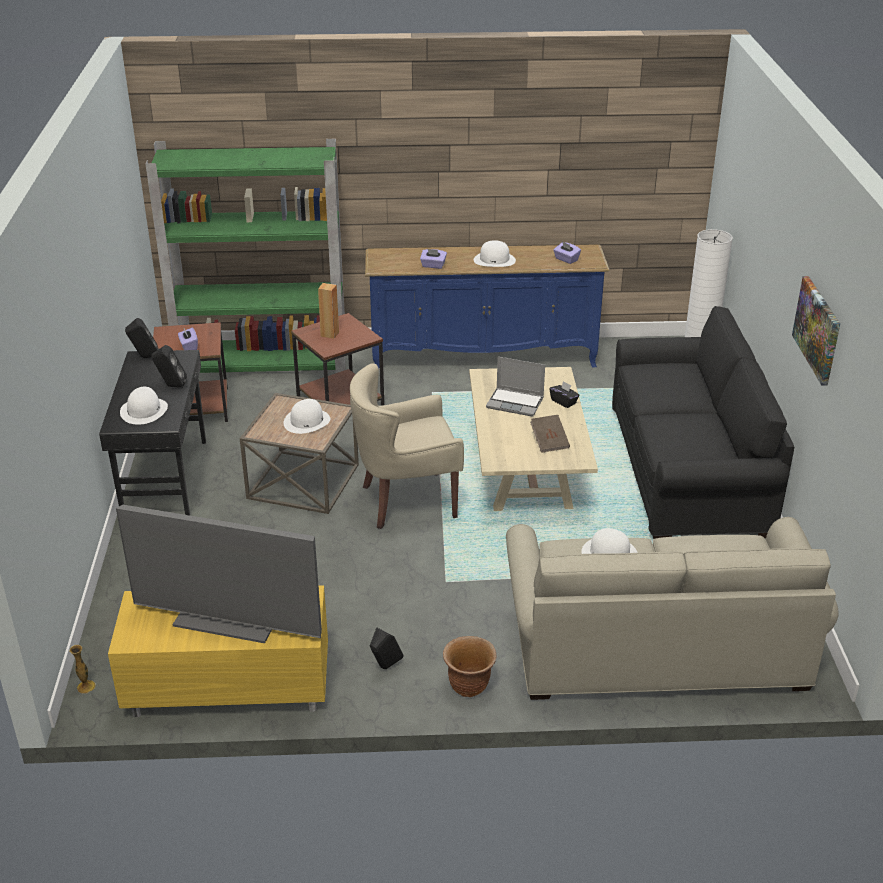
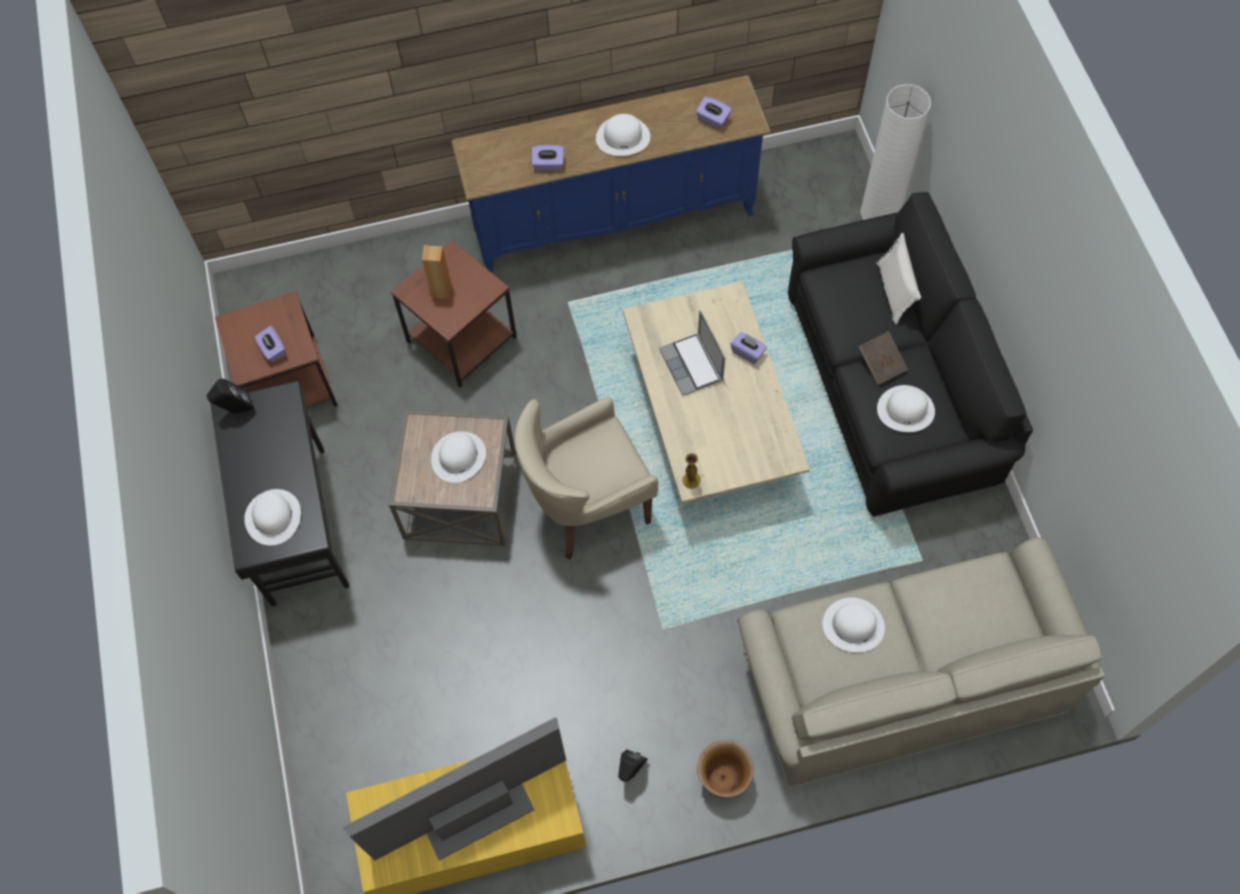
camera: 10 degrees left, 30 degrees up
vase [69,645,96,694] -> vase moved to [682,453,701,489]
television [116,505,322,643] -> television turned 150 degrees clockwise [343,717,566,861]
green bookcase [145,139,345,373] -> none
black speaker [151,345,187,388] -> none
laptop [486,356,545,416] -> laptop turned 60 degrees clockwise [659,310,725,396]
brown book [530,415,570,453] -> brown book moved to [858,331,908,385]
black tissue box [549,381,580,408] -> purple tissue box [730,332,767,364]
picture [792,276,840,386] -> none
none -> white pillow [876,233,921,325]
none -> white hat [877,385,935,432]

